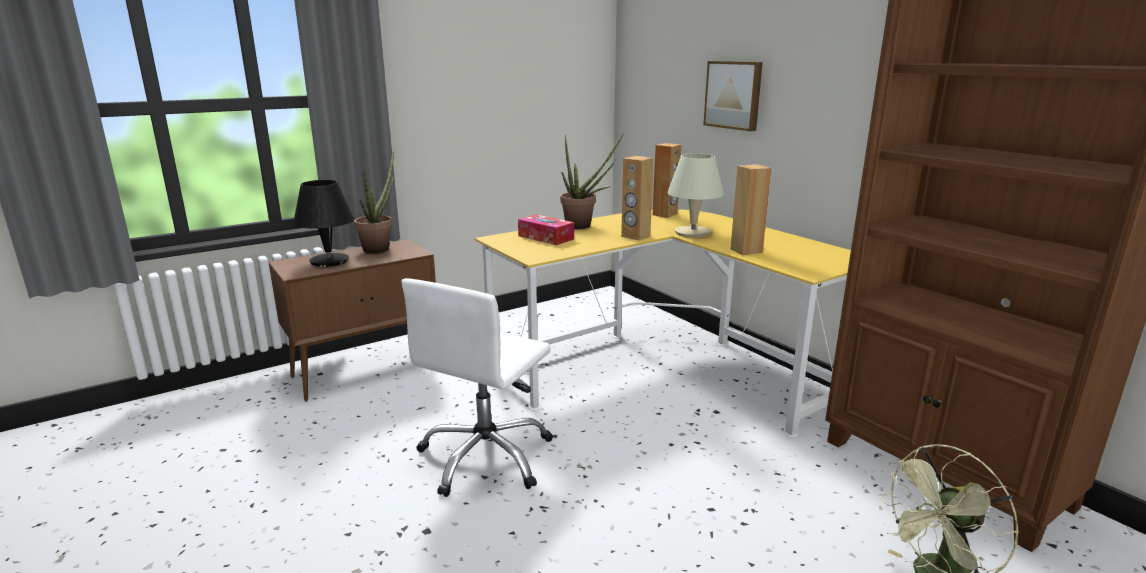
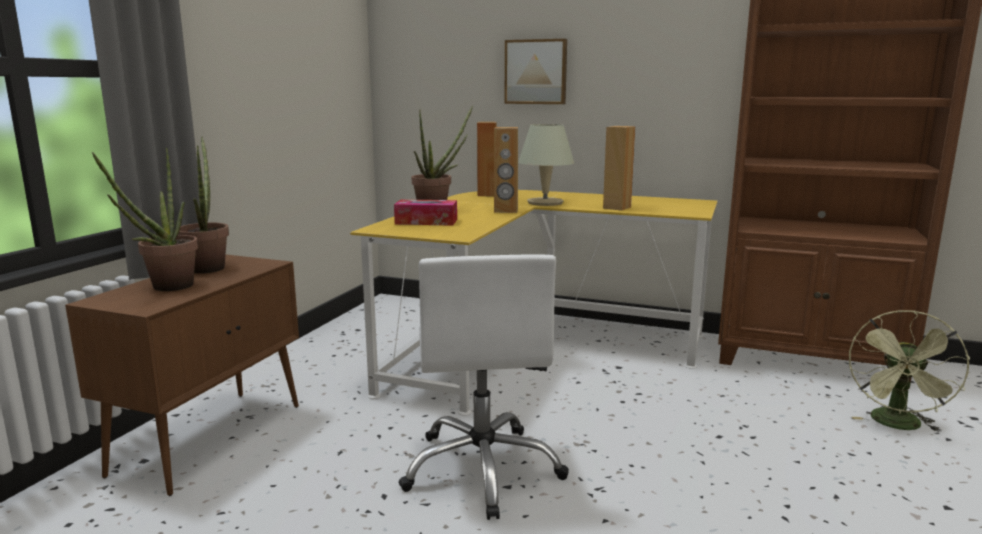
camera: 35 degrees left, 5 degrees down
black table lamp [293,180,355,267] -> potted plant [92,148,198,291]

